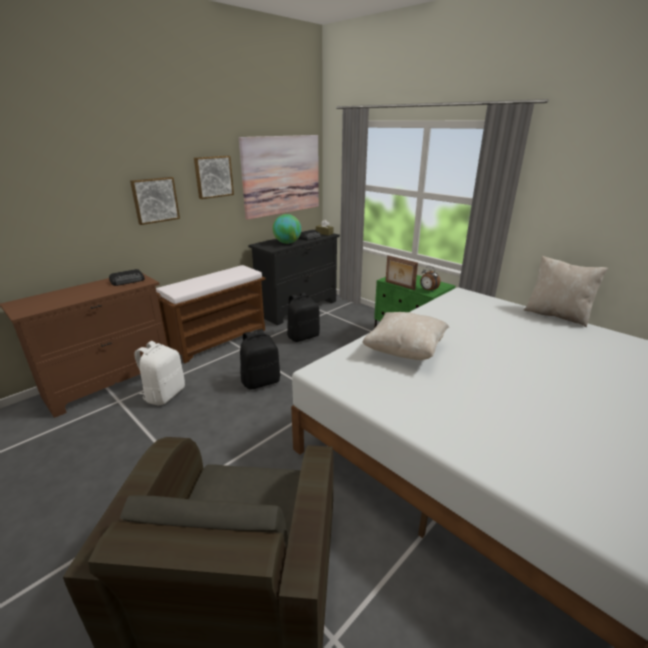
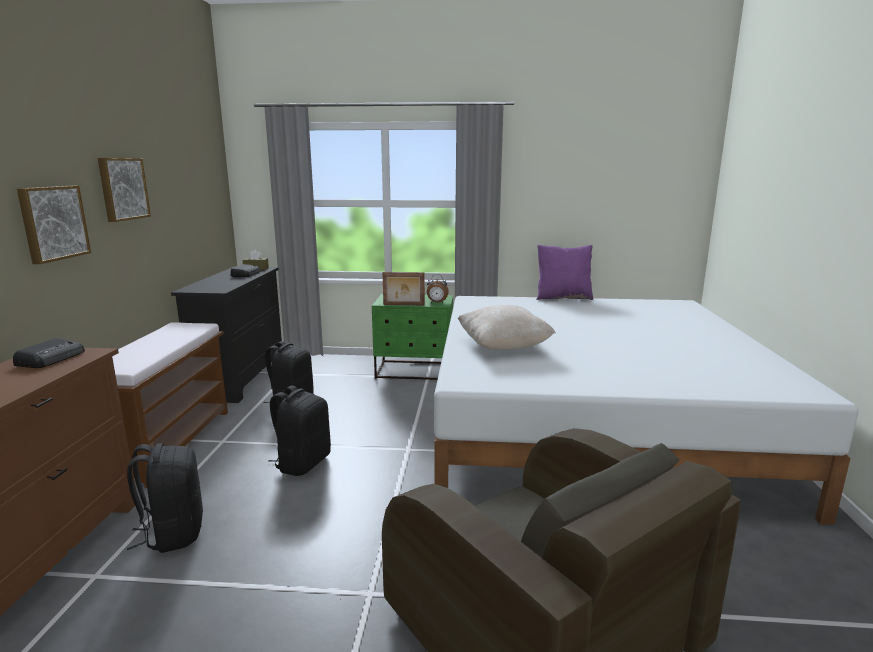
camera: 40 degrees left, 10 degrees down
white backpack [134,341,185,405] -> black backpack [127,443,203,553]
picture [239,135,319,220] -> none
globe [272,214,301,244] -> none
beige pillow [524,256,608,327] -> purple pillow [536,245,593,300]

